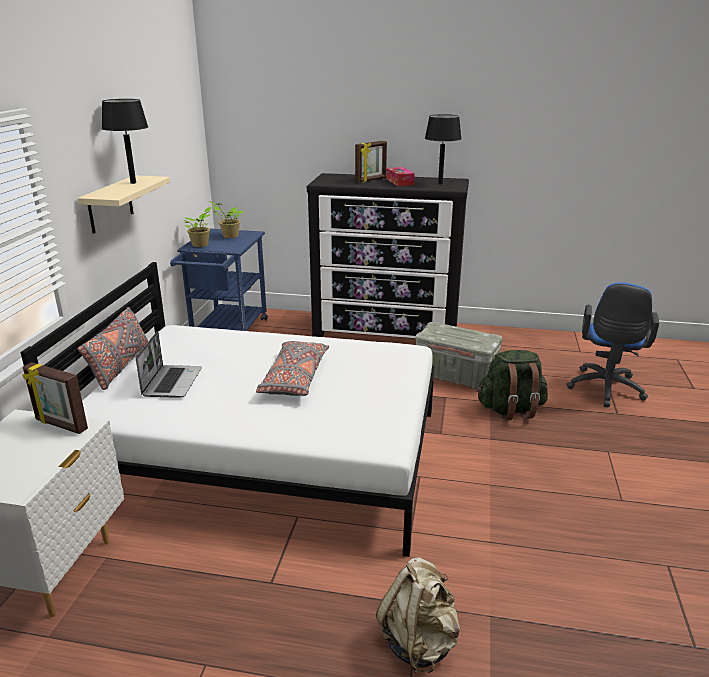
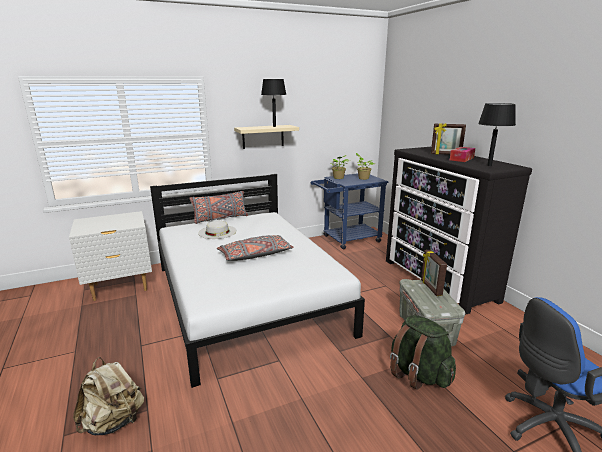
camera: 55 degrees right, 5 degrees down
picture frame [22,362,88,434] -> picture frame moved to [421,250,447,296]
laptop [136,331,202,398] -> white hat [198,221,237,239]

